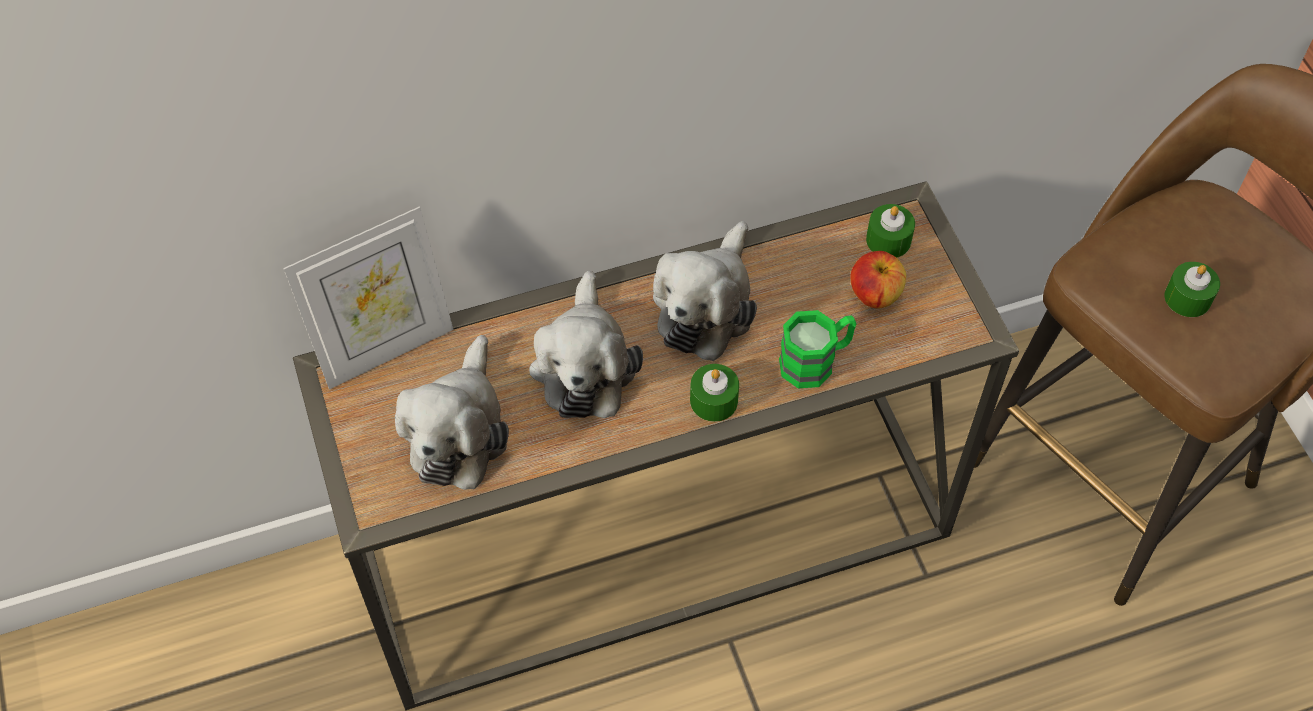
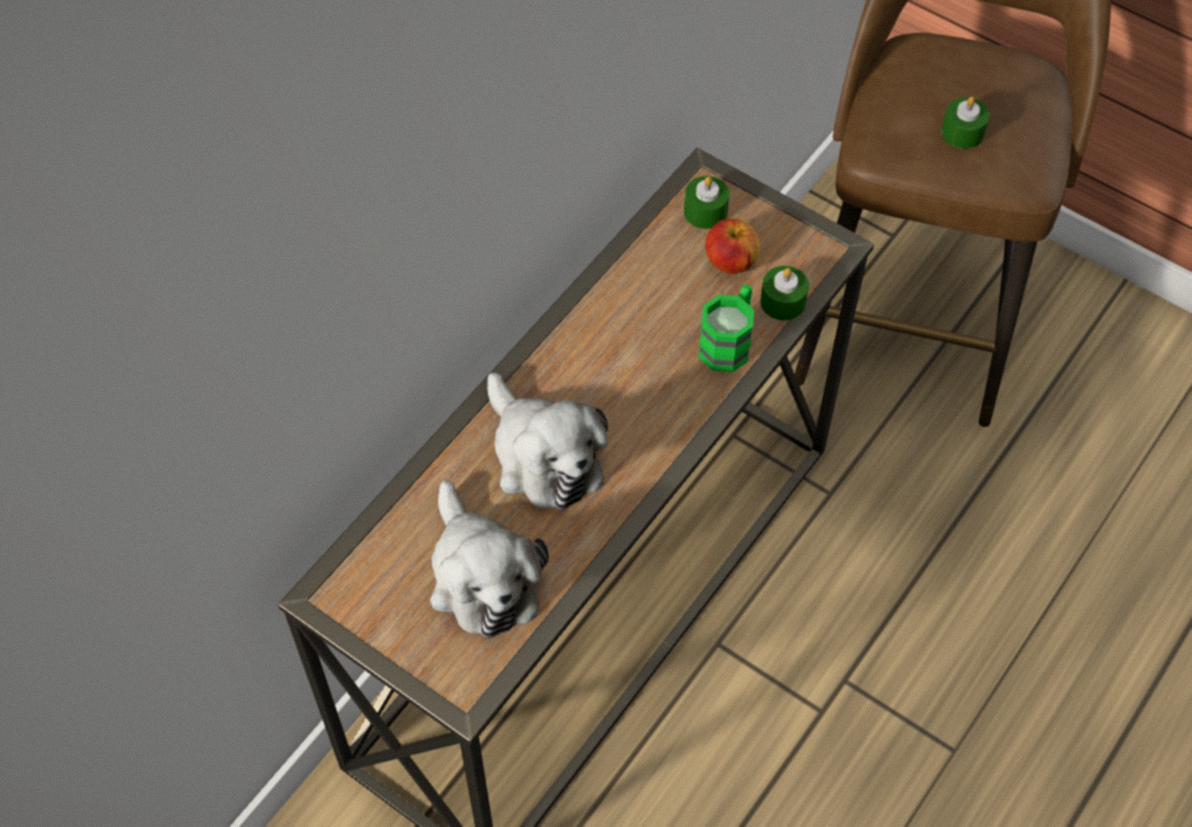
camera: 35 degrees left, 0 degrees up
picture frame [283,206,454,389] -> none
plush toy [653,221,757,361] -> none
green candle [690,364,739,422] -> green candle moved to [760,266,809,321]

